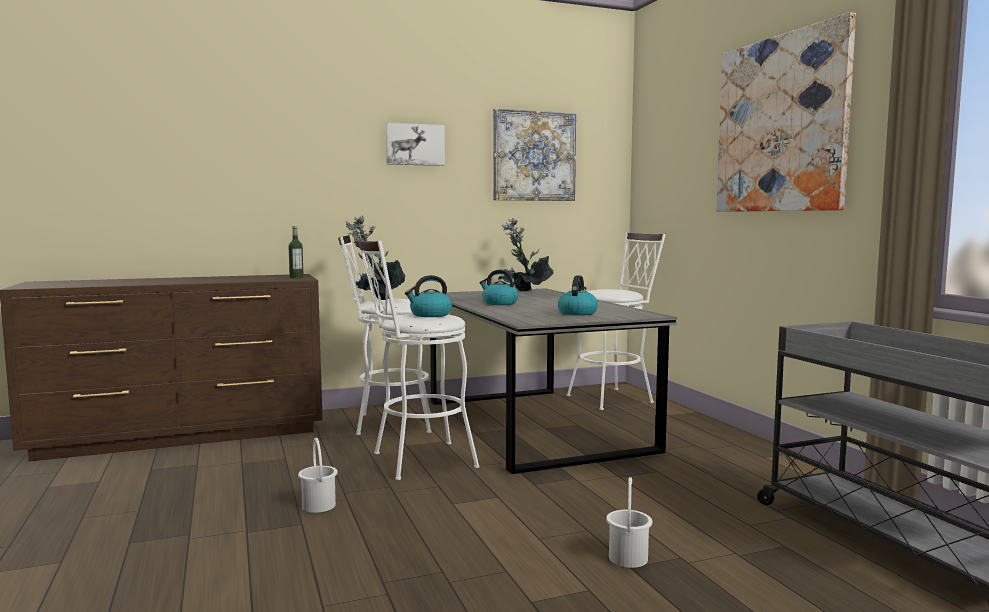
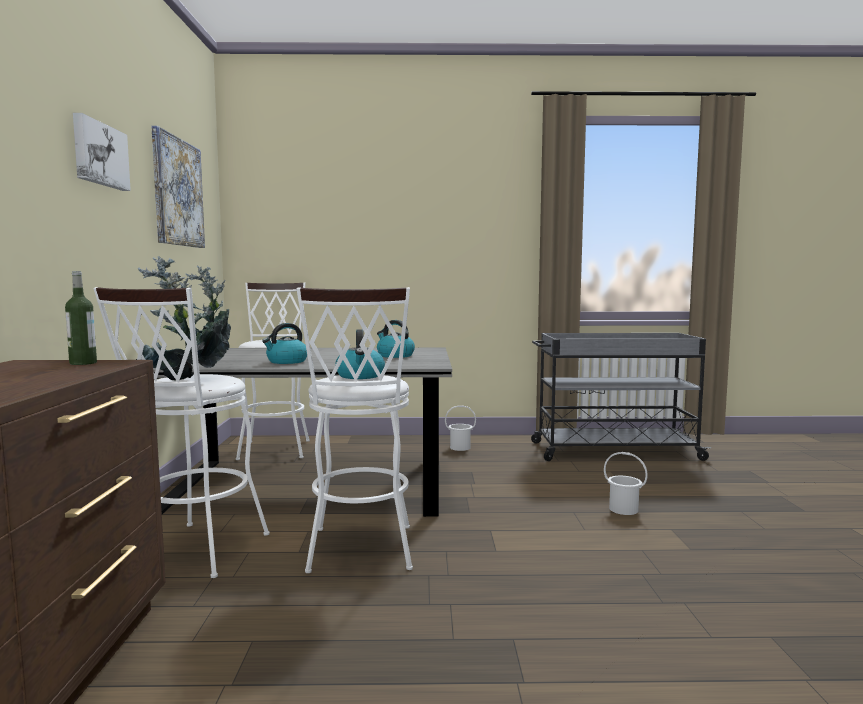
camera: 70 degrees left, 0 degrees up
white bucket [298,438,338,513] -> white bucket moved to [445,405,476,451]
picture [716,12,856,212] -> none

